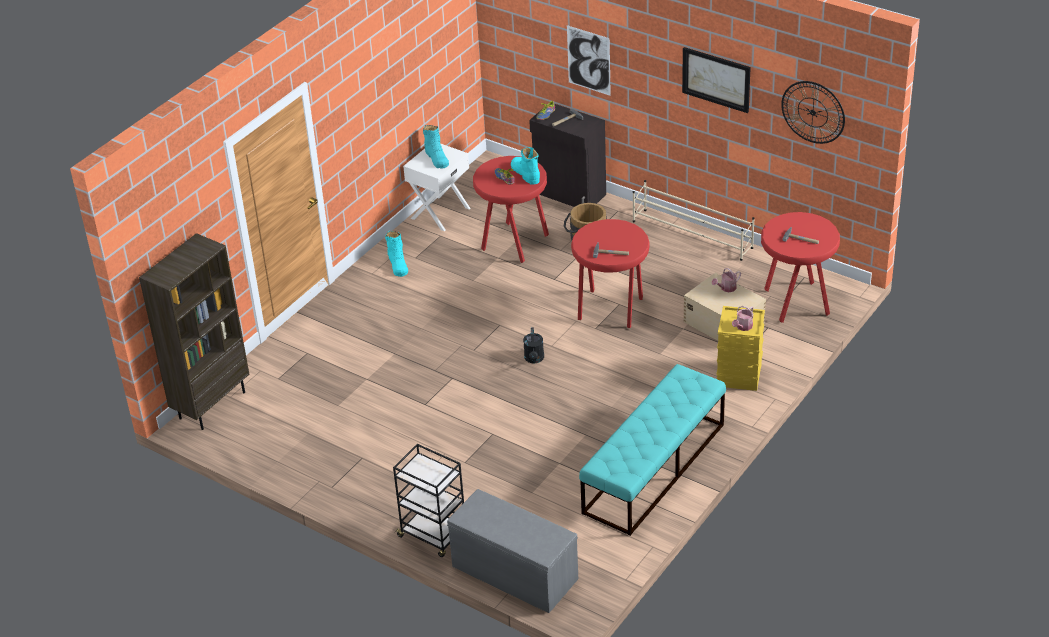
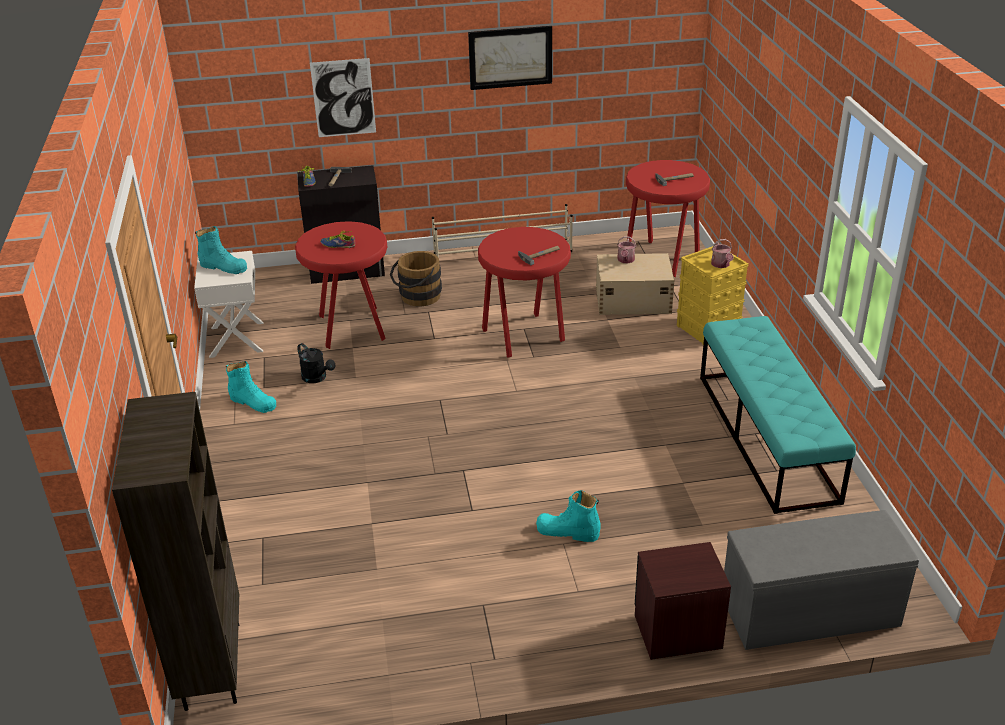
camera: 45 degrees left, 5 degrees down
black cart [393,444,464,557] -> brown nightstand [635,542,731,660]
turquoise boot [511,147,540,184] -> turquoise boot moved to [536,490,601,542]
black watering can [523,327,544,363] -> black watering can moved to [298,343,335,383]
wall clock [781,81,845,144] -> none

